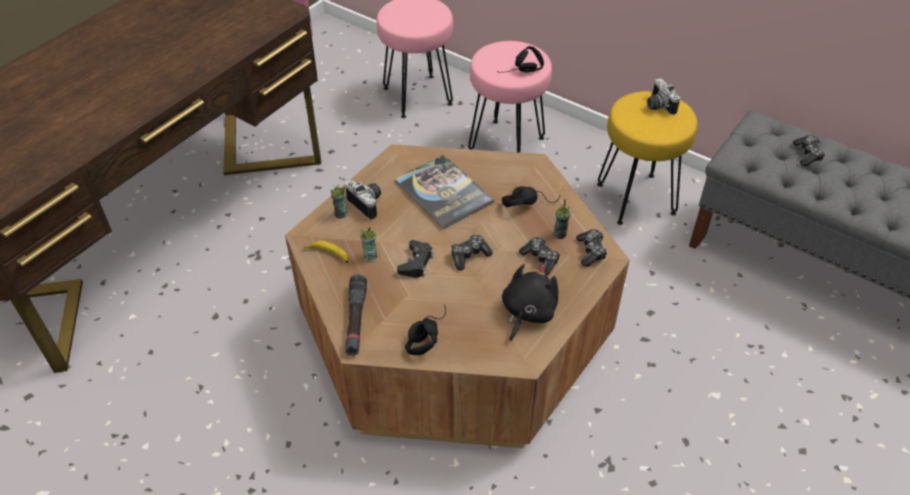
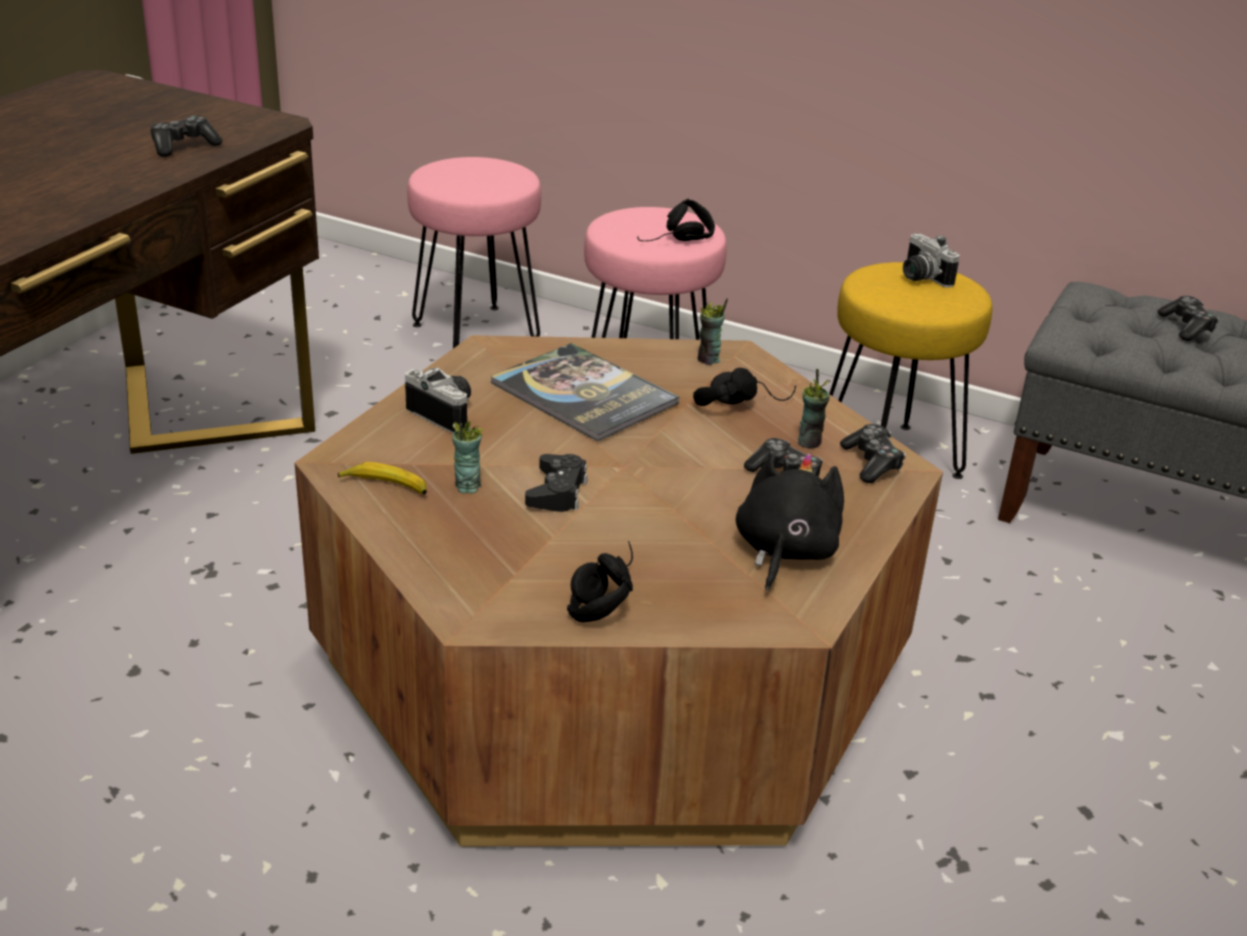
camera: 10 degrees left, 15 degrees down
cup [330,185,348,219] -> cup moved to [698,298,728,365]
black flashlight [345,274,367,356] -> none
game controller [451,235,493,270] -> game controller moved to [151,116,223,157]

